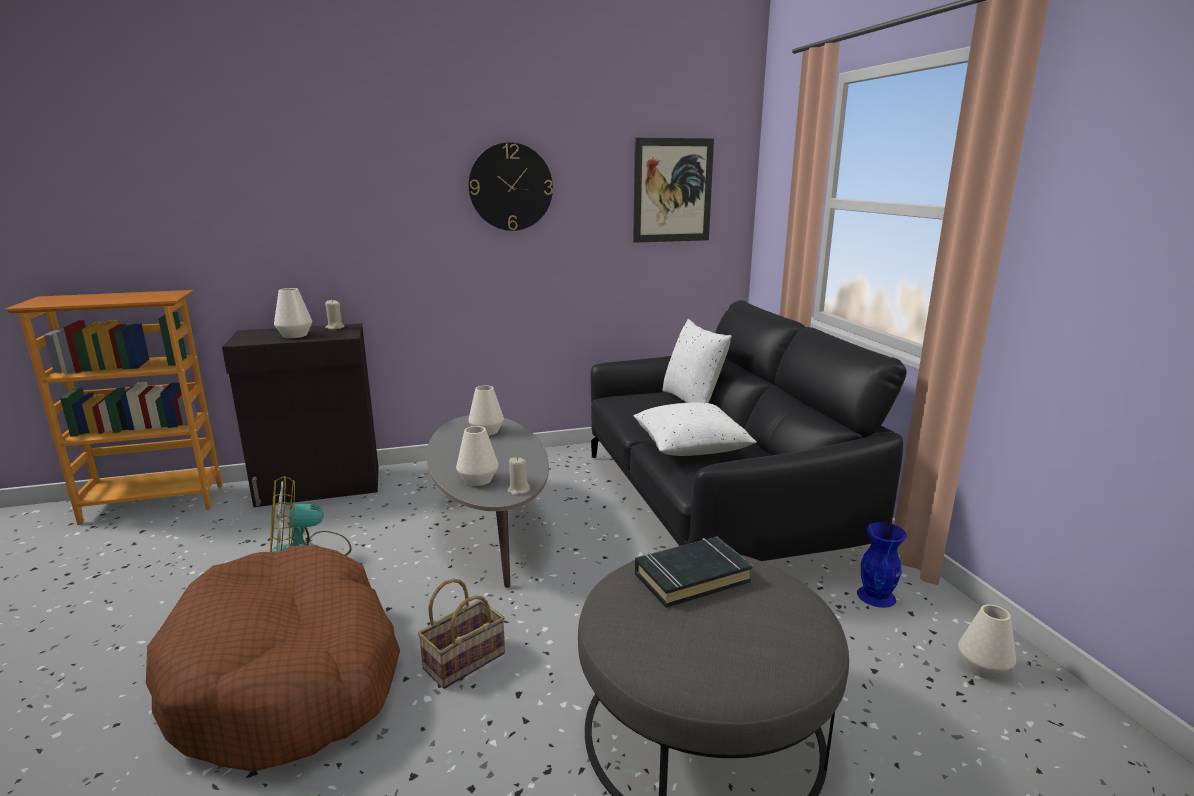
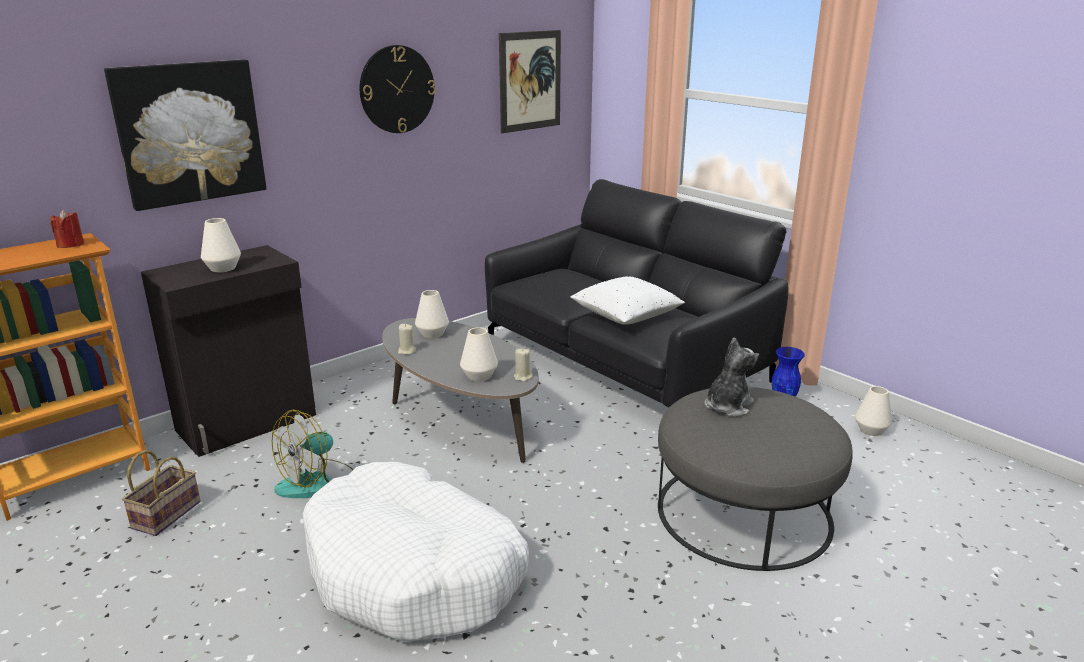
camera: 25 degrees left, 5 degrees up
brown dog bed [146,545,400,772] -> white dog bed [303,462,529,642]
beige candle [325,299,345,329] -> beige candle moved to [398,324,416,355]
basket [418,579,505,689] -> basket moved to [122,450,201,536]
black book [635,537,753,608] -> plush toy [704,337,759,417]
white pillow [662,319,732,403] -> none
none -> red candle [50,210,84,248]
none -> picture [104,59,267,211]

